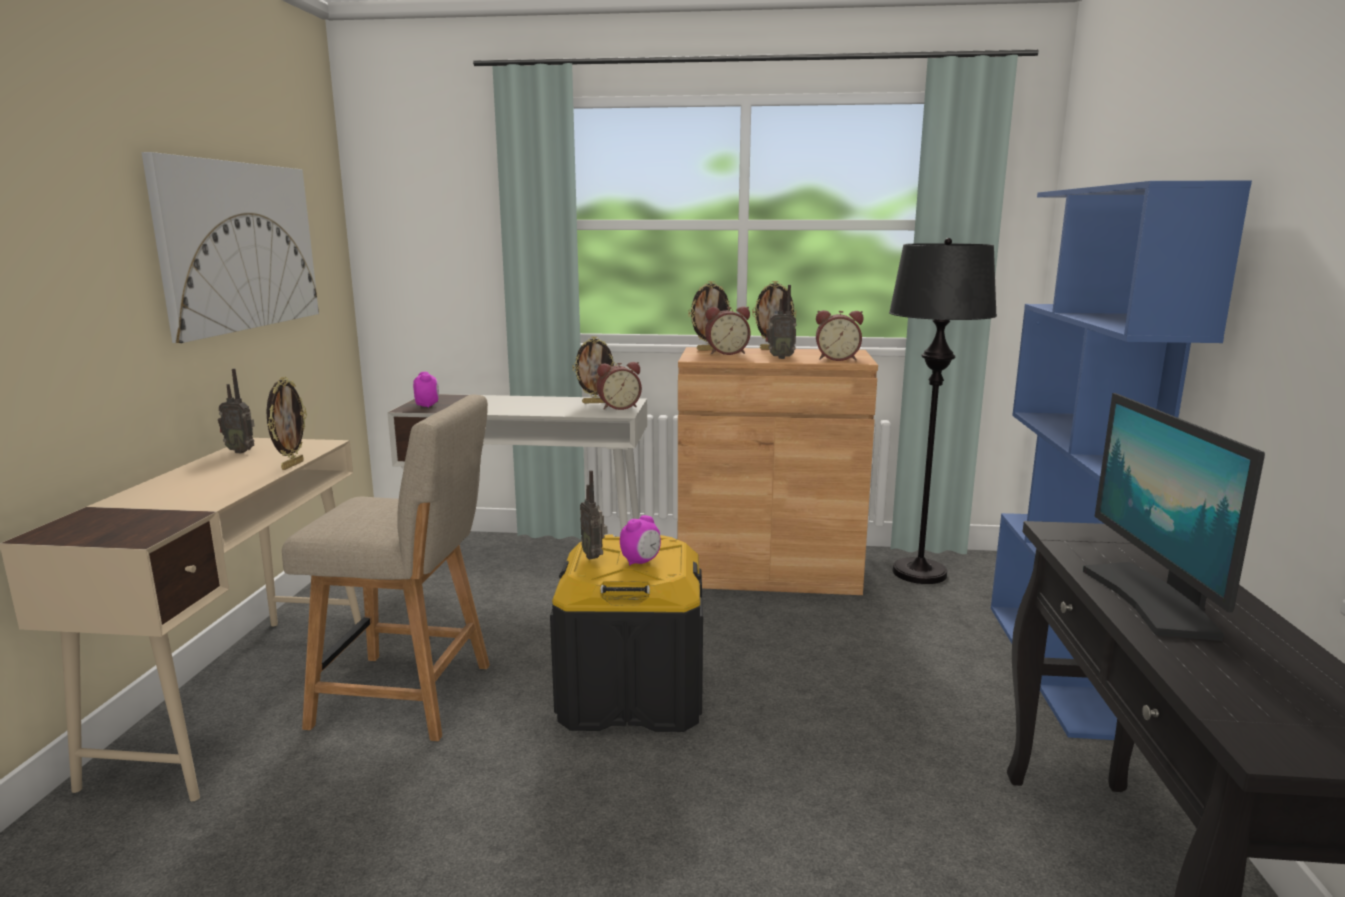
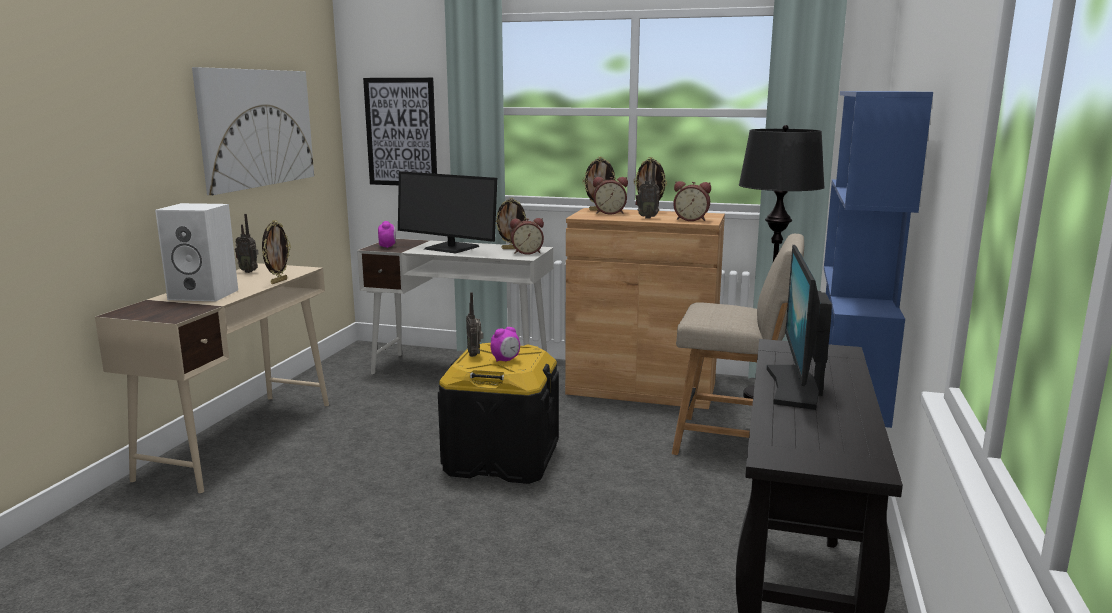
camera: 10 degrees right, 0 degrees up
beige chair [282,395,490,741] -> beige chair moved to [672,234,804,455]
none -> white speaker [155,203,238,301]
none -> picture [363,78,437,185]
none -> monitor [398,171,497,254]

